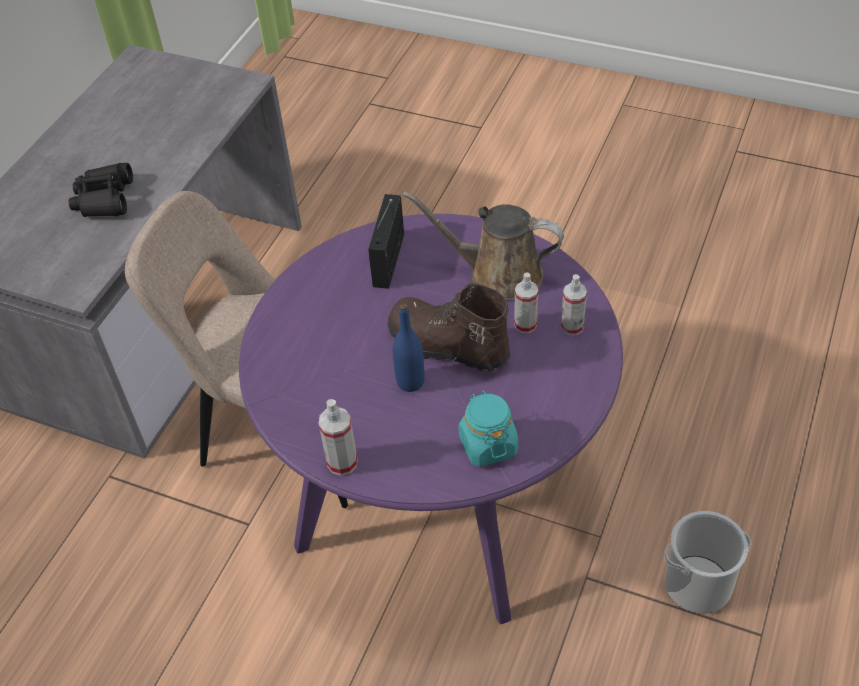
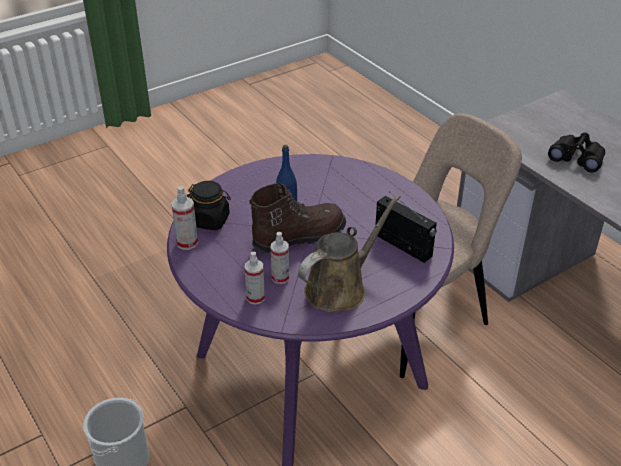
camera: 120 degrees right, 10 degrees down
spray bottle [318,399,358,476] -> spray bottle moved to [171,186,198,250]
turquoise jar [458,391,518,467] -> black jar [187,181,231,230]

